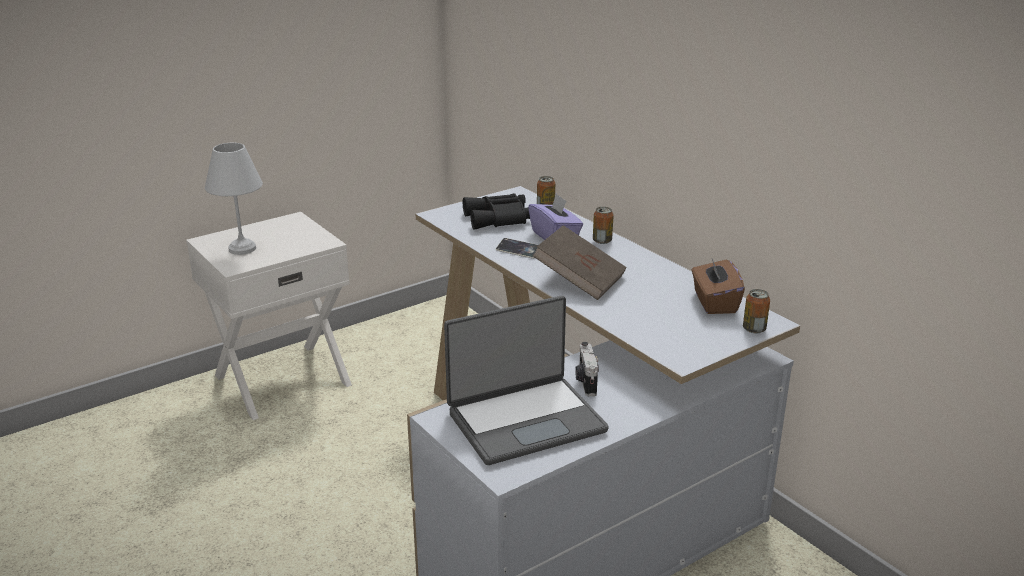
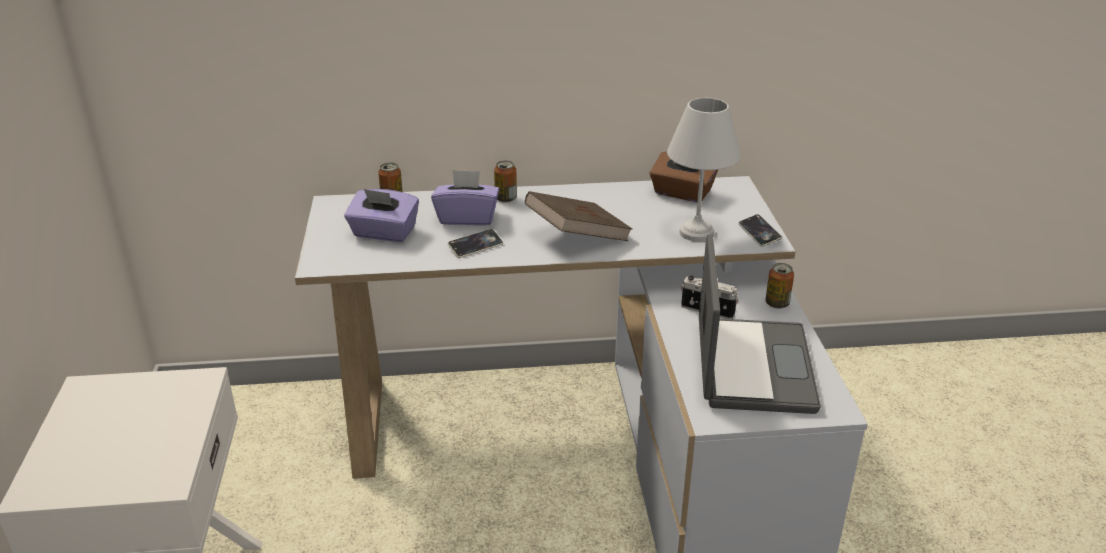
camera: 60 degrees left, 5 degrees up
white table lamp [205,143,263,255] -> white table lamp moved to [667,98,741,242]
black binoculars [463,193,530,229] -> purple tissue box [344,189,419,242]
can [743,289,770,333] -> can moved to [765,263,794,309]
none -> phone [738,214,782,247]

